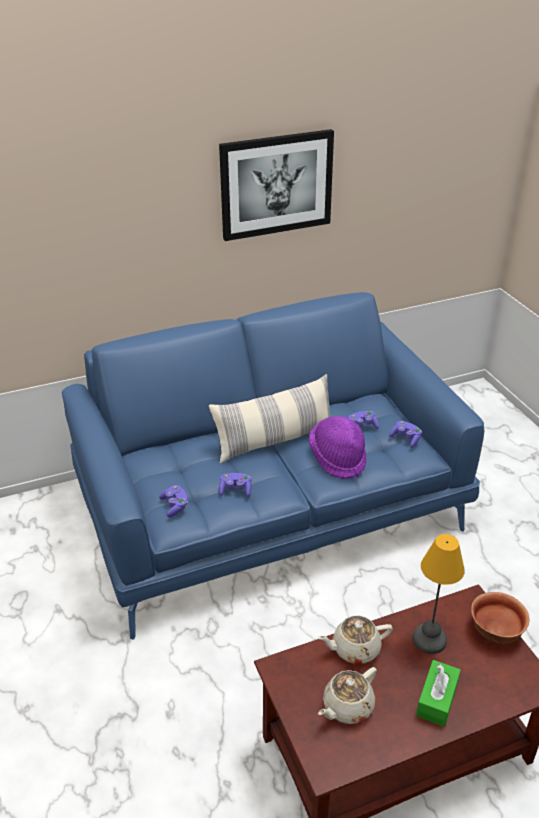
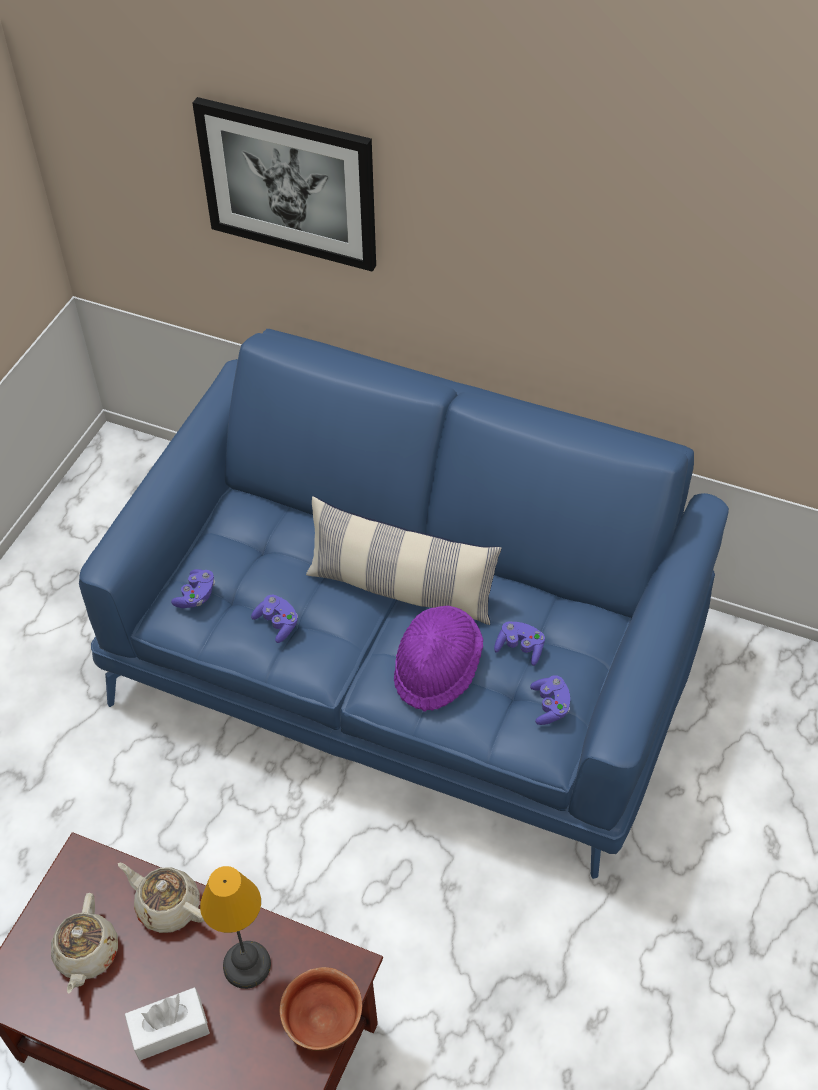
camera: 45 degrees right, 15 degrees up
picture [219,129,334,241] -> picture moved to [192,97,376,272]
beige teapot [318,667,377,724] -> beige teapot turned 90 degrees counterclockwise [51,893,118,993]
green tissue box [416,660,461,727] -> white tissue box [125,987,210,1061]

